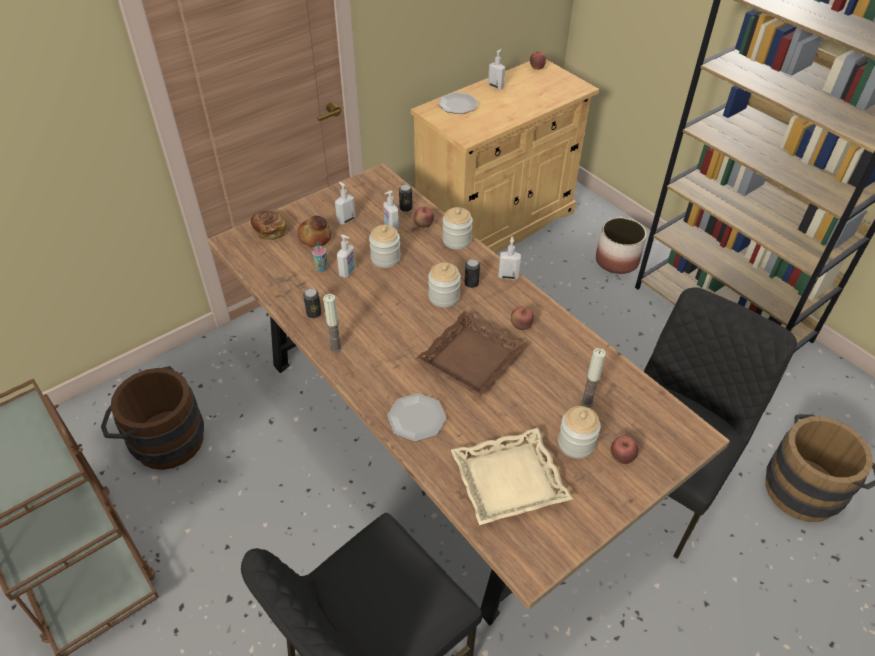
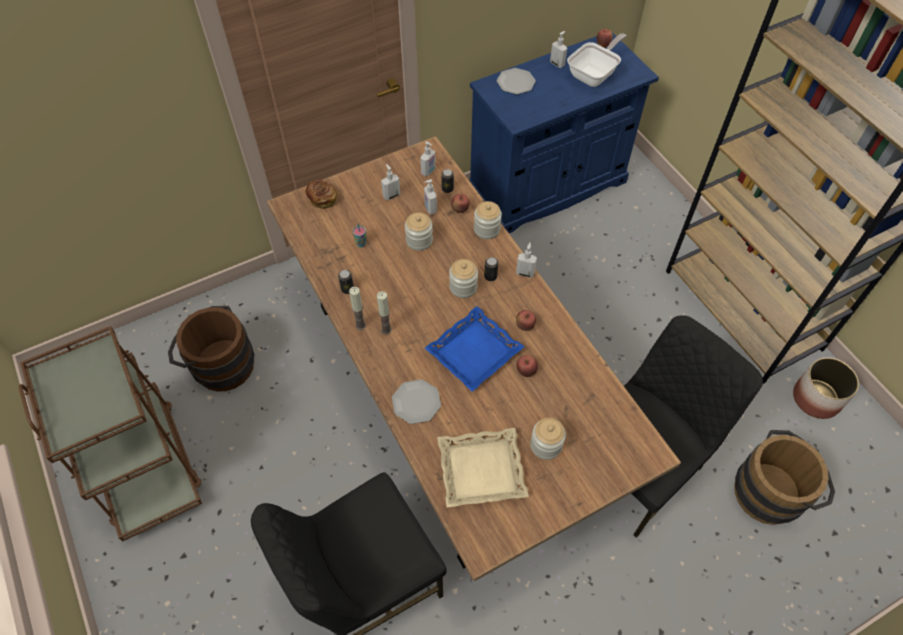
camera: 10 degrees right, 10 degrees up
bread [297,215,332,247] -> none
soap dispenser [337,234,355,278] -> soap dispenser moved to [420,141,435,176]
beige cabinet [410,59,599,253] -> blue cabinet [469,31,659,233]
brown tray [415,311,527,397] -> blue tray [425,306,524,392]
candle [581,348,606,407] -> candle moved to [377,291,392,335]
planter [596,217,647,274] -> planter moved to [793,357,859,419]
apple [611,436,638,464] -> apple moved to [516,355,538,377]
none -> frying pan [567,34,626,87]

